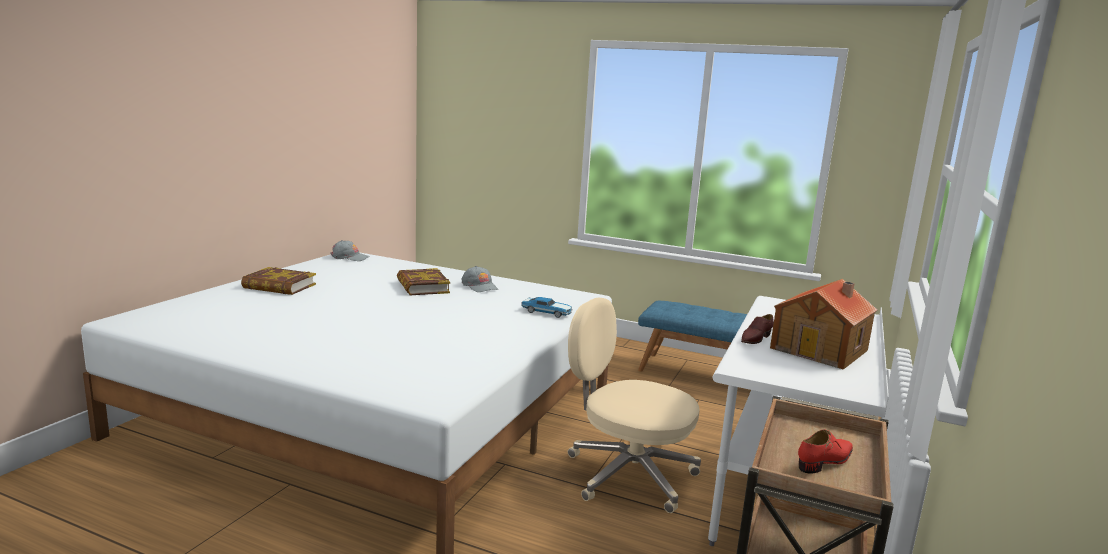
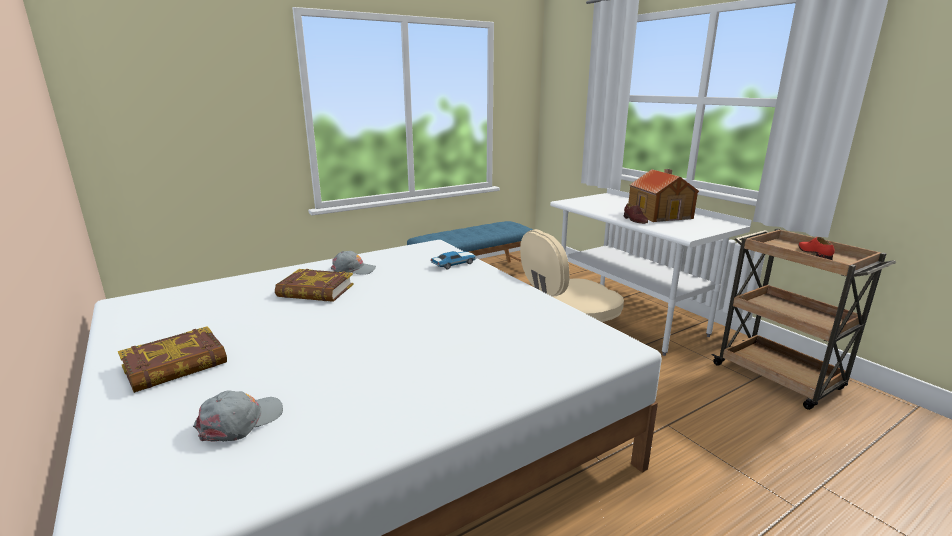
camera: 55 degrees left, 5 degrees up
grey cap [330,240,370,261] -> grey cap moved to [193,390,283,442]

